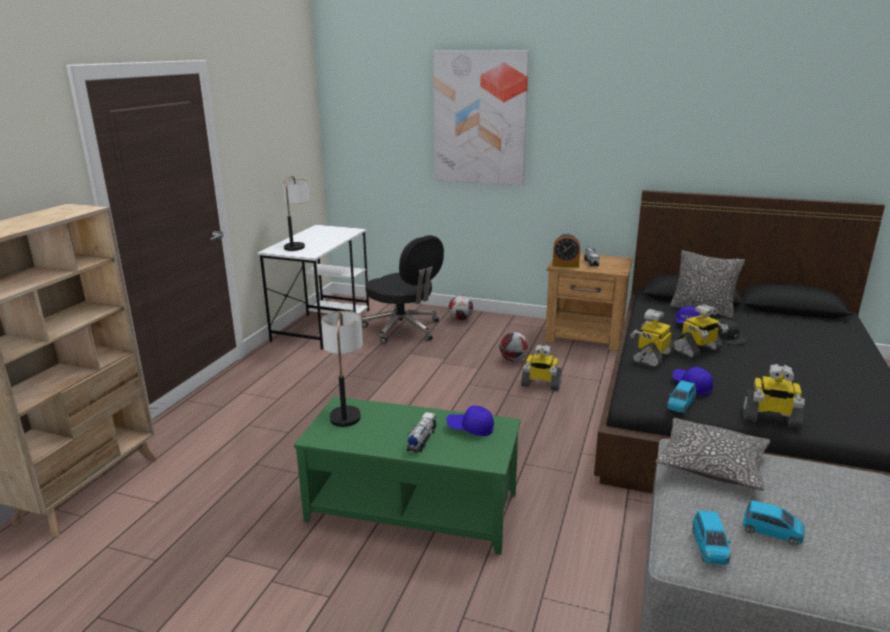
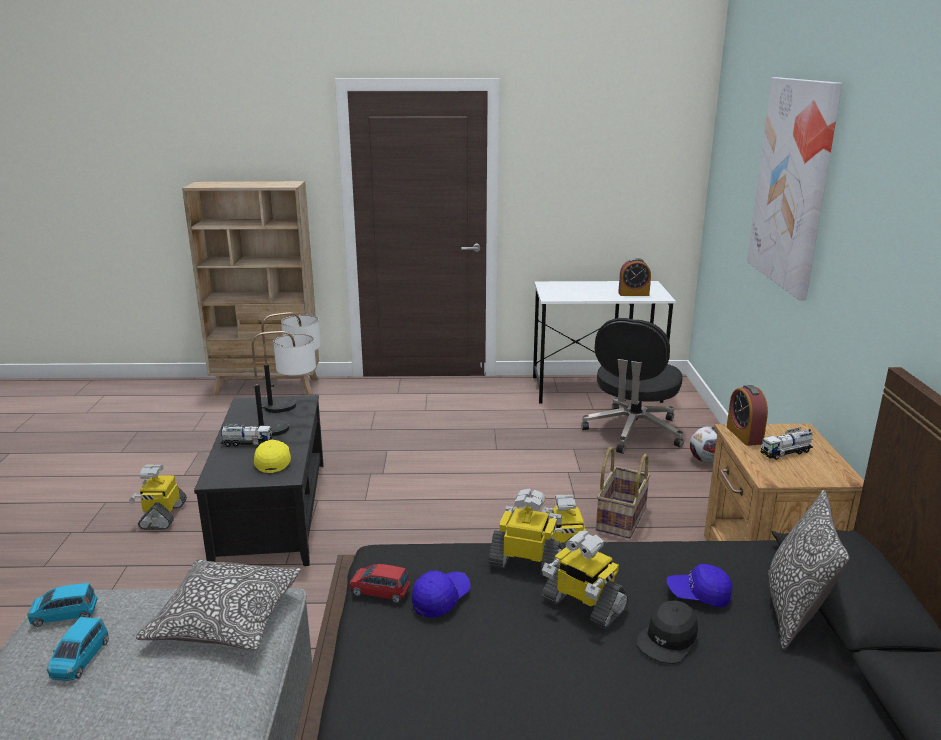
camera: 70 degrees right, 0 degrees up
table lamp [282,176,310,251] -> table lamp moved to [252,331,316,436]
green coffee table [294,396,521,555] -> black coffee table [194,395,324,566]
blue cap [446,405,494,436] -> yellow cap [254,440,291,473]
football [499,332,529,361] -> basket [596,447,651,539]
blue toy car [667,380,696,413] -> red toy car [350,564,410,603]
toy robot [743,364,805,429] -> toy robot moved to [129,464,187,530]
none -> alarm clock [618,258,651,296]

